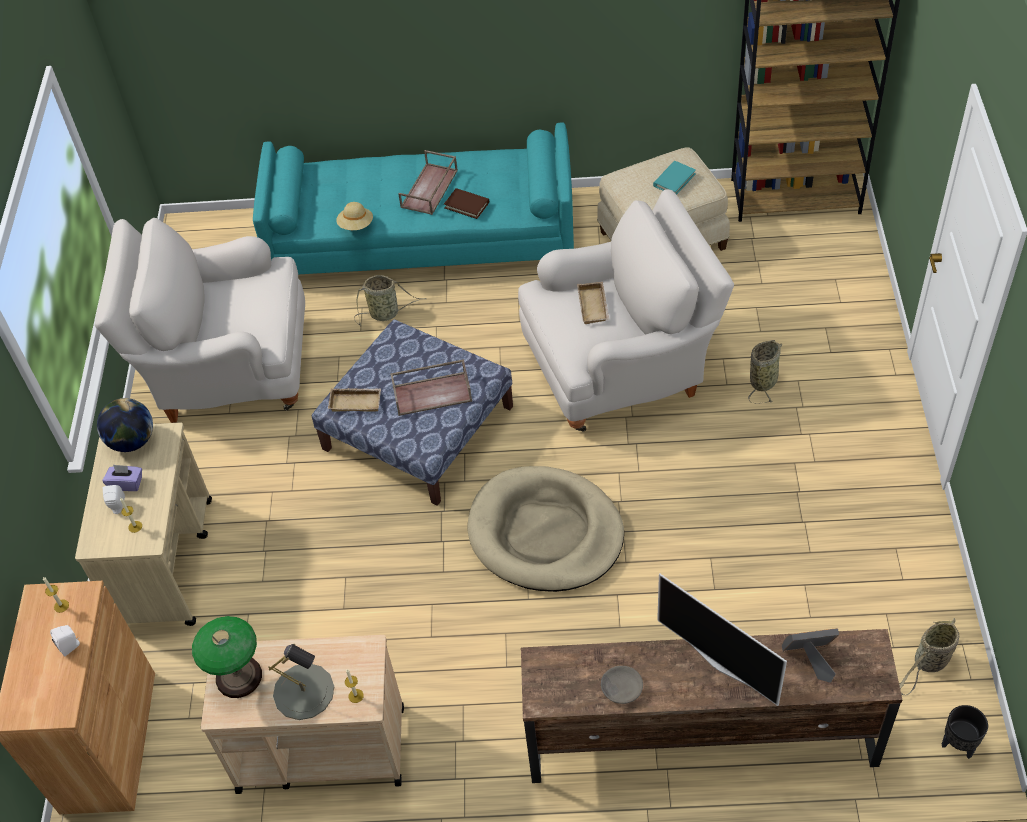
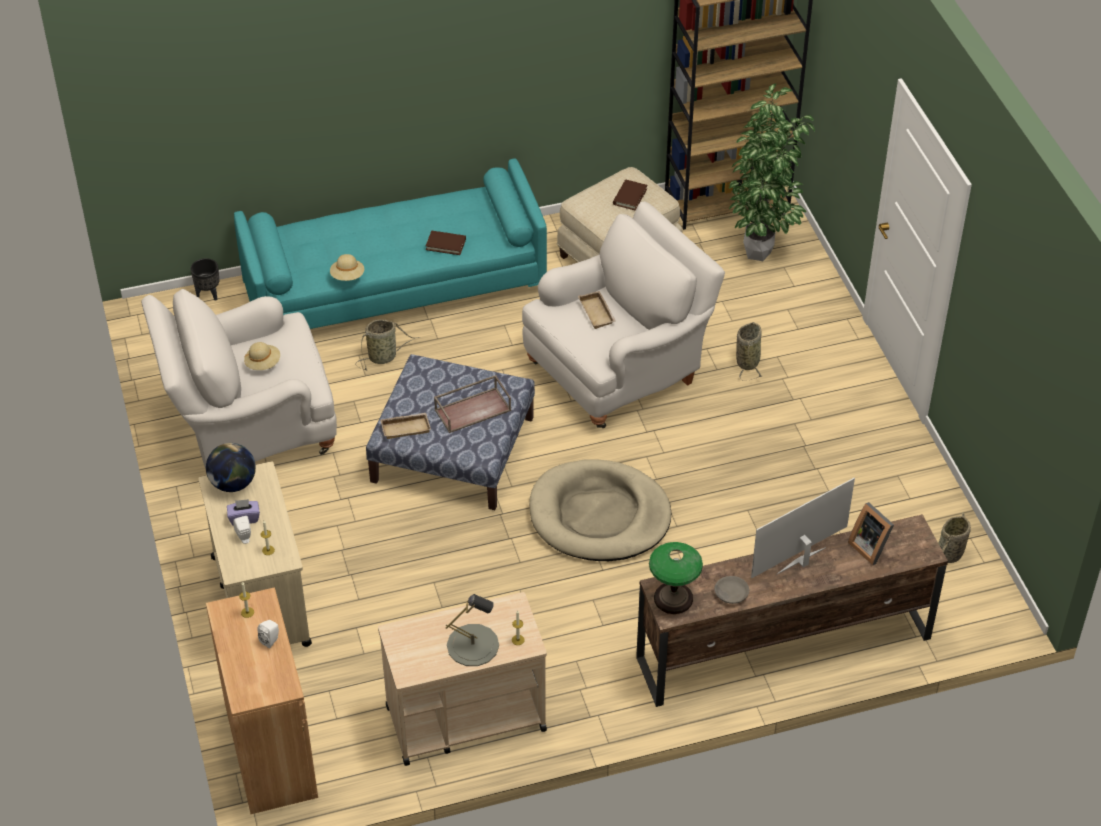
camera: 20 degrees left, 5 degrees down
table lamp [192,616,262,698] -> table lamp moved to [649,542,703,614]
brown tray [398,150,458,215] -> none
turquoise book [653,161,696,195] -> brown book [613,180,647,210]
television [657,574,787,706] -> television turned 120 degrees clockwise [751,478,855,578]
picture frame [782,628,839,683] -> picture frame turned 105 degrees counterclockwise [848,502,894,565]
black planter [942,705,988,759] -> black planter moved to [191,258,219,301]
none -> beige hat [244,342,280,370]
none -> potted plant [728,83,815,261]

